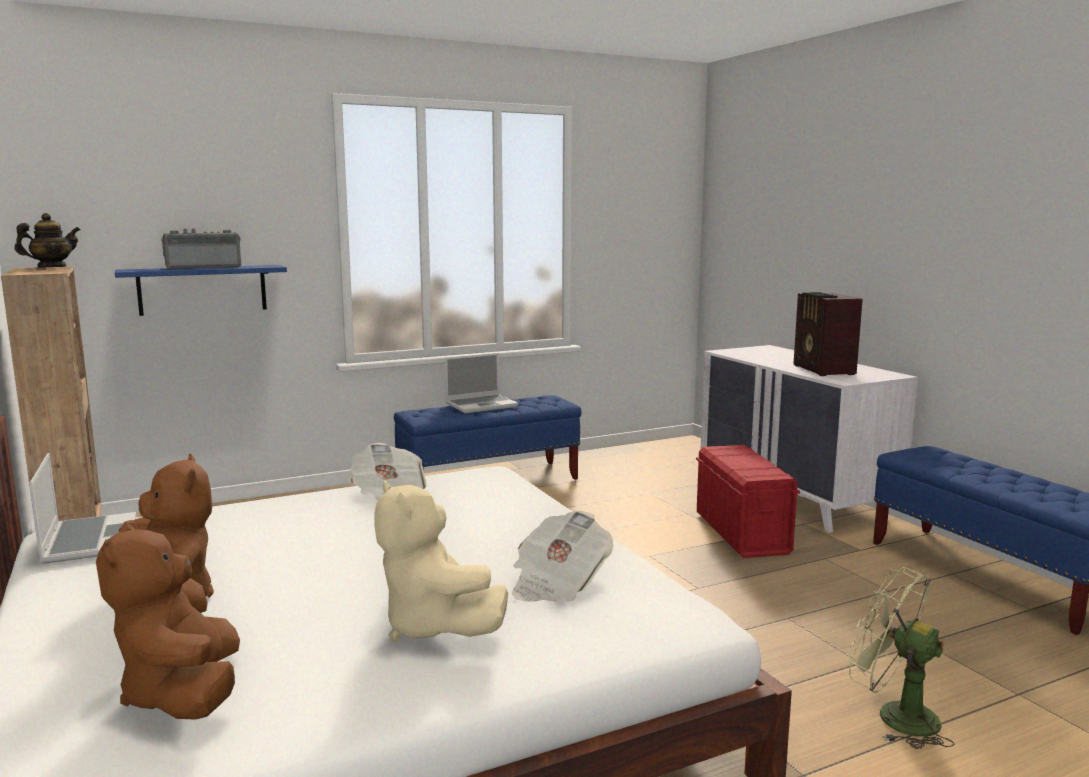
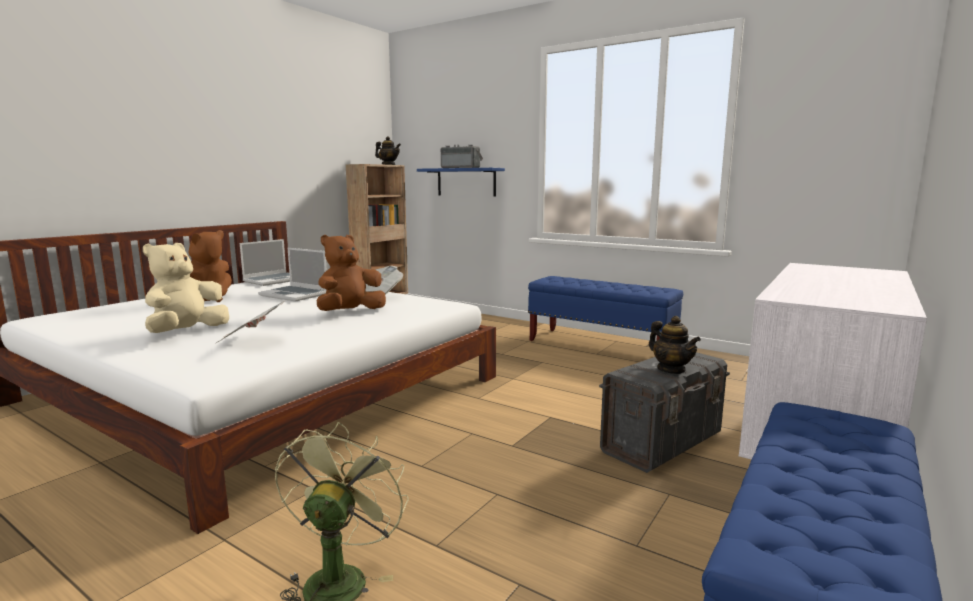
camera: 60 degrees right, 0 degrees up
brown plush toy [96,520,240,720] -> brown plush toy moved to [317,235,386,311]
laptop [445,353,518,413] -> laptop moved to [258,248,327,302]
red storage box [696,445,800,558] -> grey storage box [599,352,730,473]
radio [794,292,863,376] -> none
none -> teapot [649,316,701,374]

